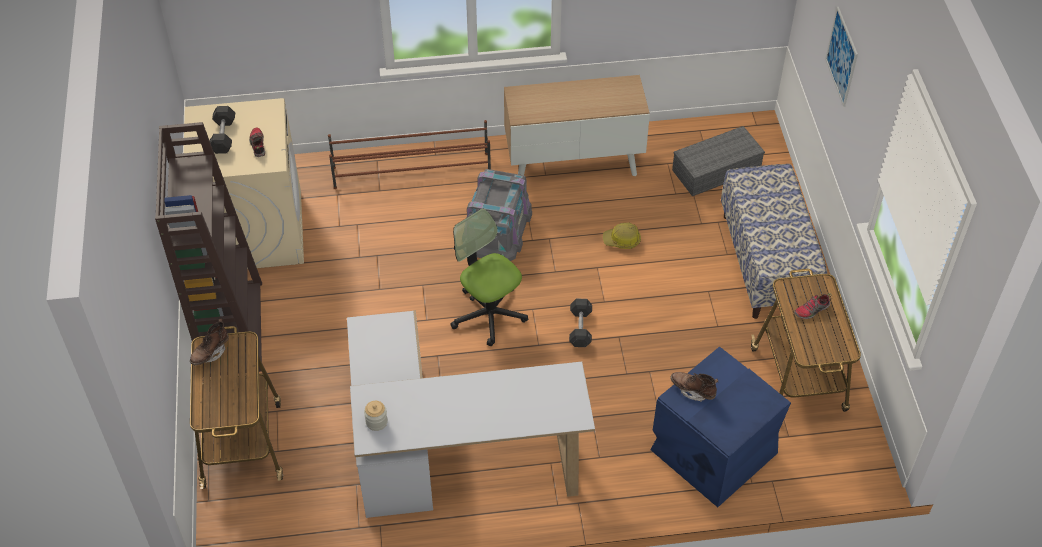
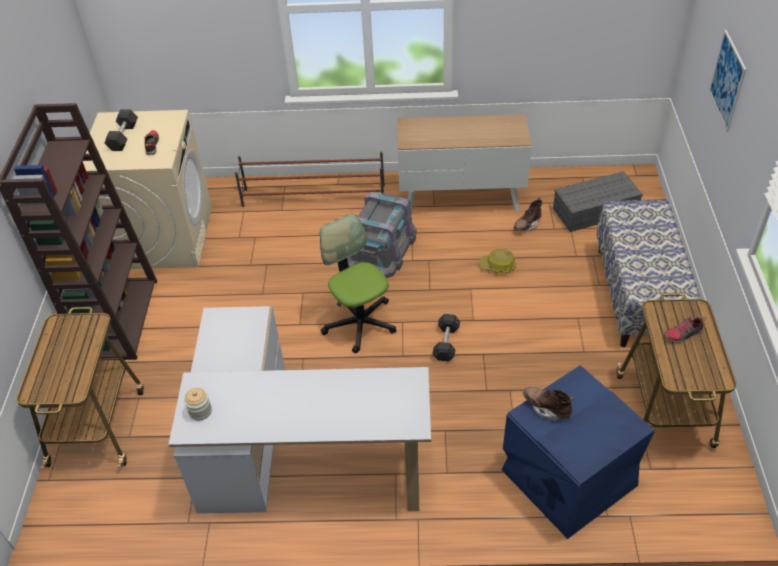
camera: 10 degrees right, 5 degrees down
brown boot [190,319,229,365] -> brown boot moved to [514,198,542,232]

